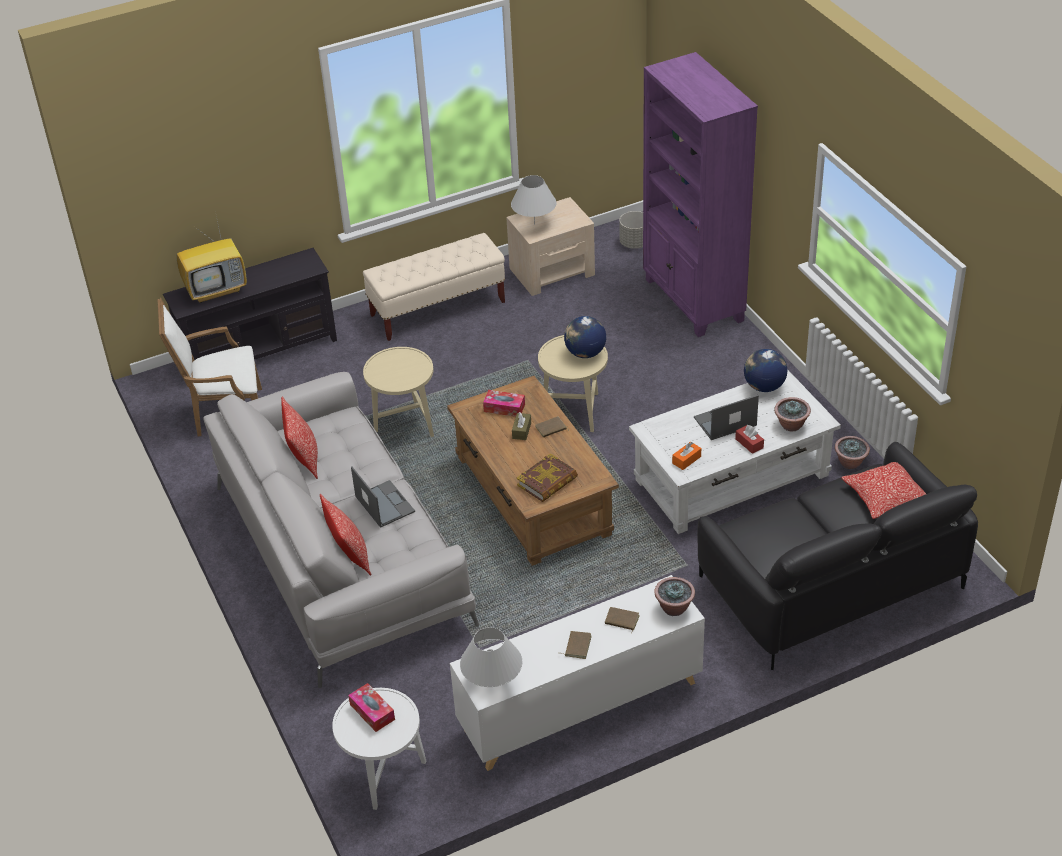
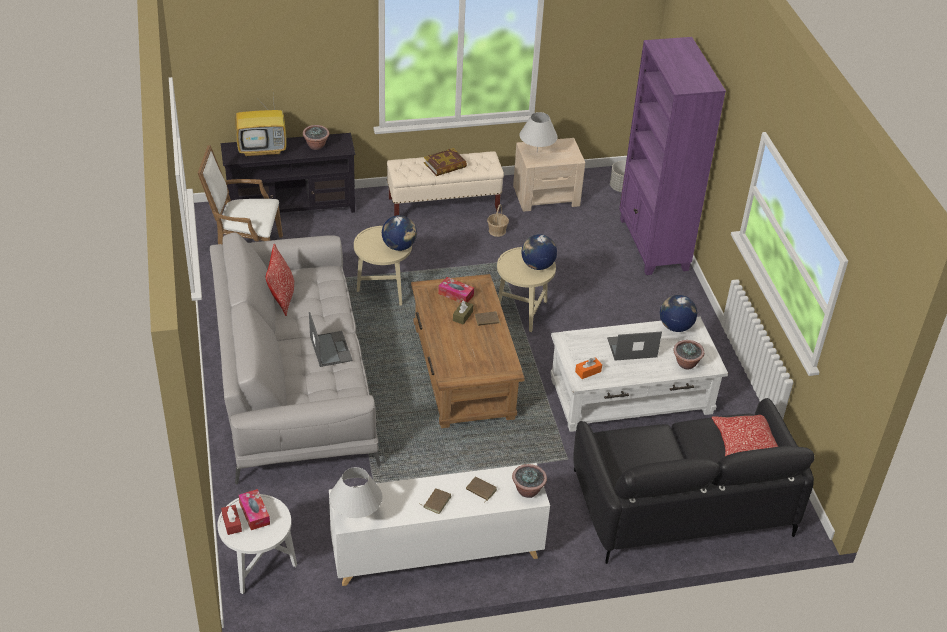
camera: 10 degrees right, 0 degrees up
pillow [320,494,372,576] -> none
book [517,453,578,502] -> book moved to [424,148,467,176]
red tissue box [735,425,764,454] -> red tissue box moved to [221,505,242,535]
potted plant [835,436,870,469] -> potted plant moved to [303,125,329,150]
none -> globe [382,215,417,251]
none -> basket [487,204,509,237]

